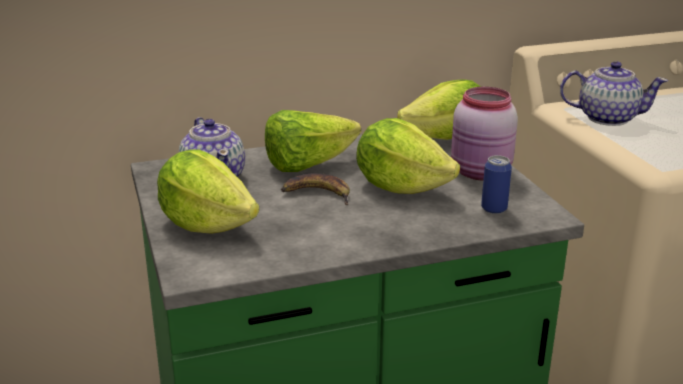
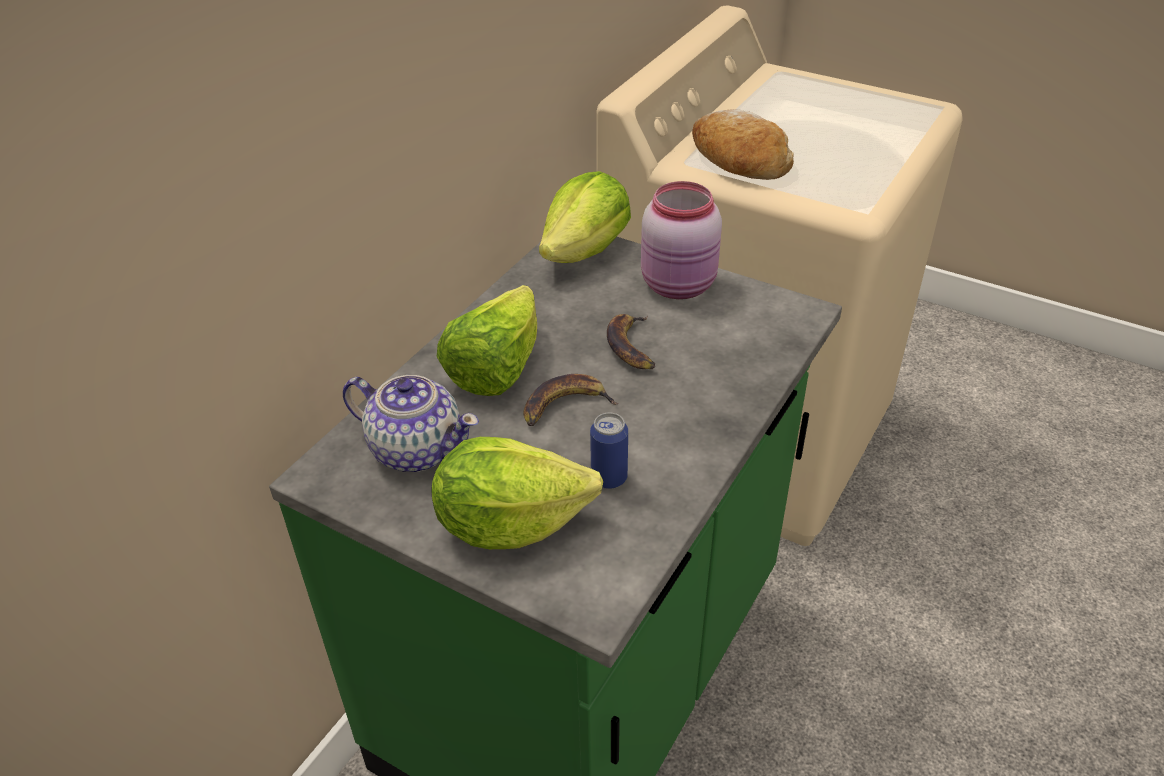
camera: 40 degrees left, 15 degrees up
lettuce [356,118,460,194] -> banana [607,314,655,369]
can [481,155,512,214] -> can moved to [590,413,628,489]
teapot [560,61,668,126] -> bread [692,109,794,180]

